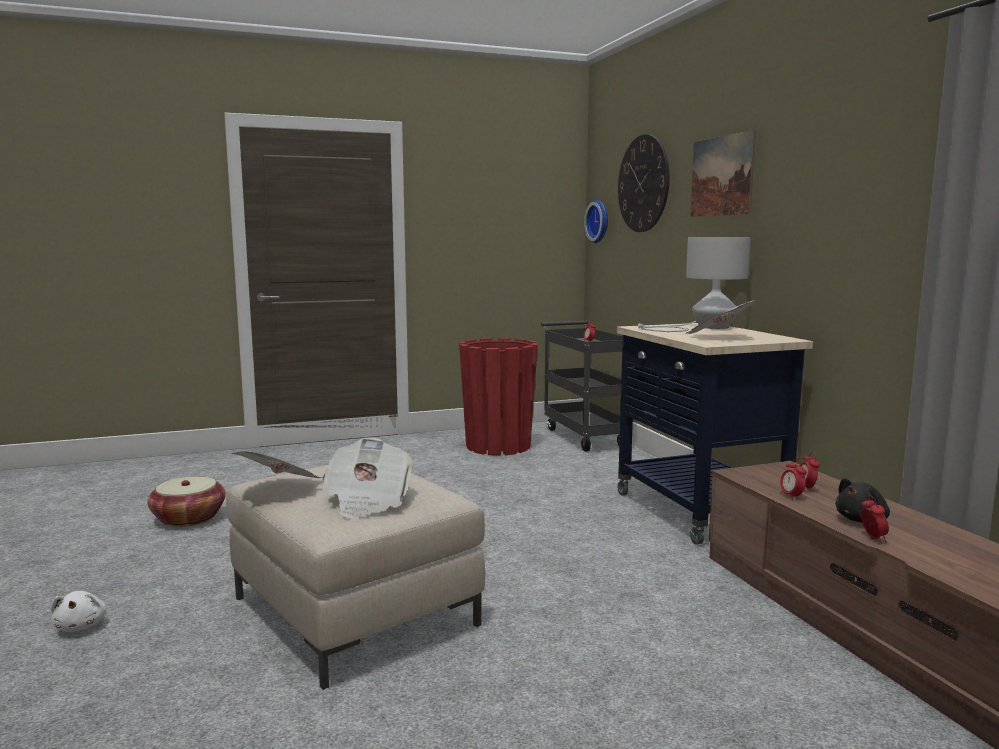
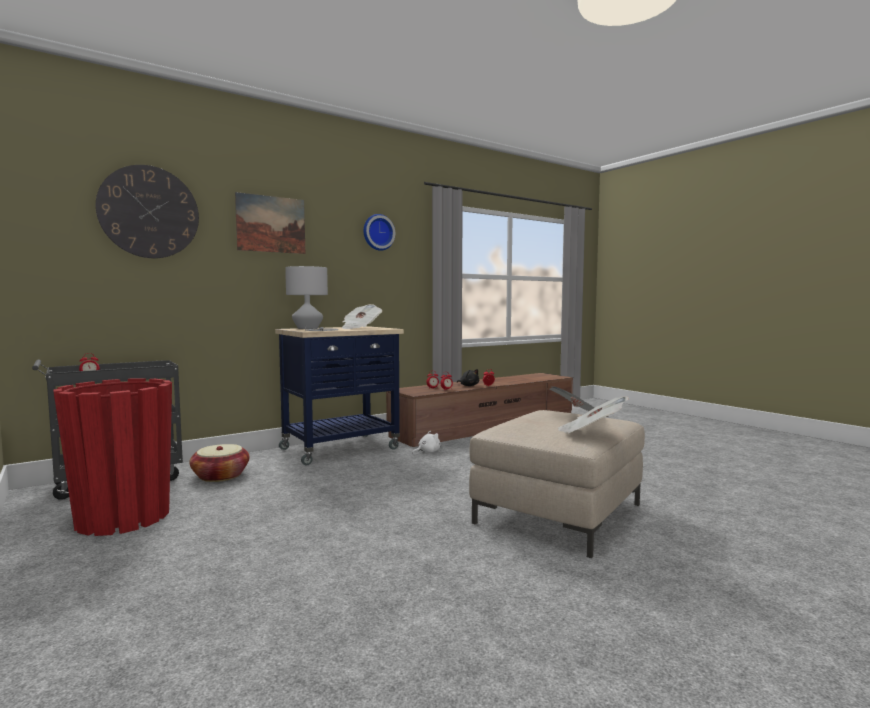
camera: 105 degrees left, 5 degrees down
white plush toy [51,591,107,632] -> white plush toy moved to [412,431,440,453]
basket [147,477,226,527] -> basket moved to [190,444,249,482]
wall clock [584,200,608,243] -> wall clock moved to [363,214,395,251]

